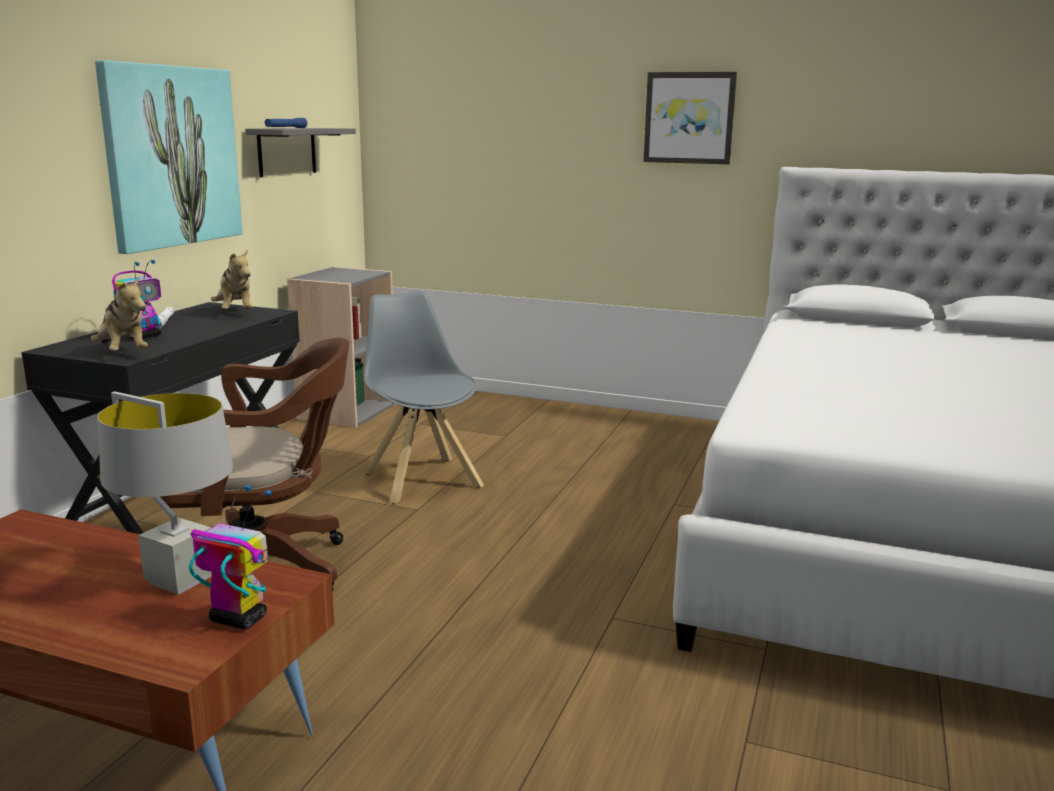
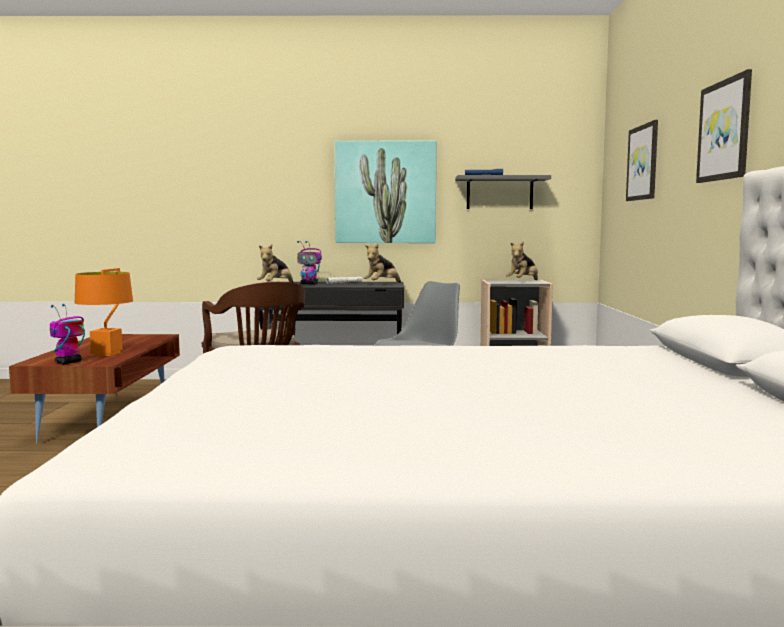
camera: 70 degrees right, 10 degrees down
grey table lamp [98,391,233,595] -> orange table lamp [75,268,133,356]
toy robot [189,485,272,630] -> toy robot turned 150 degrees counterclockwise [50,304,85,364]
none -> plush toy [506,241,538,280]
none -> picture [626,120,658,201]

